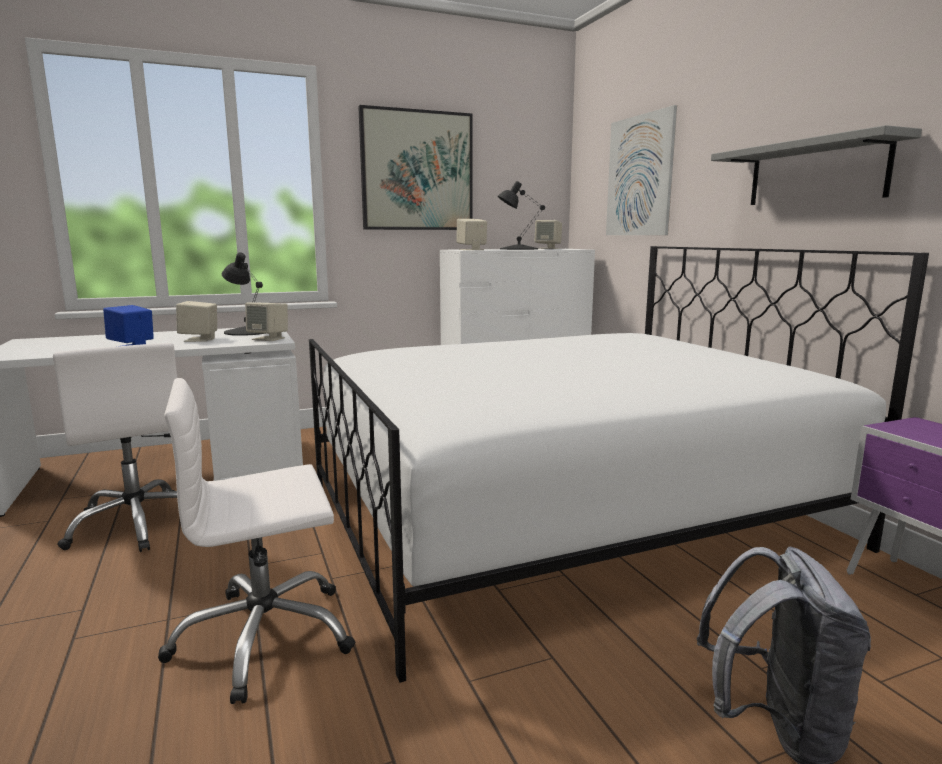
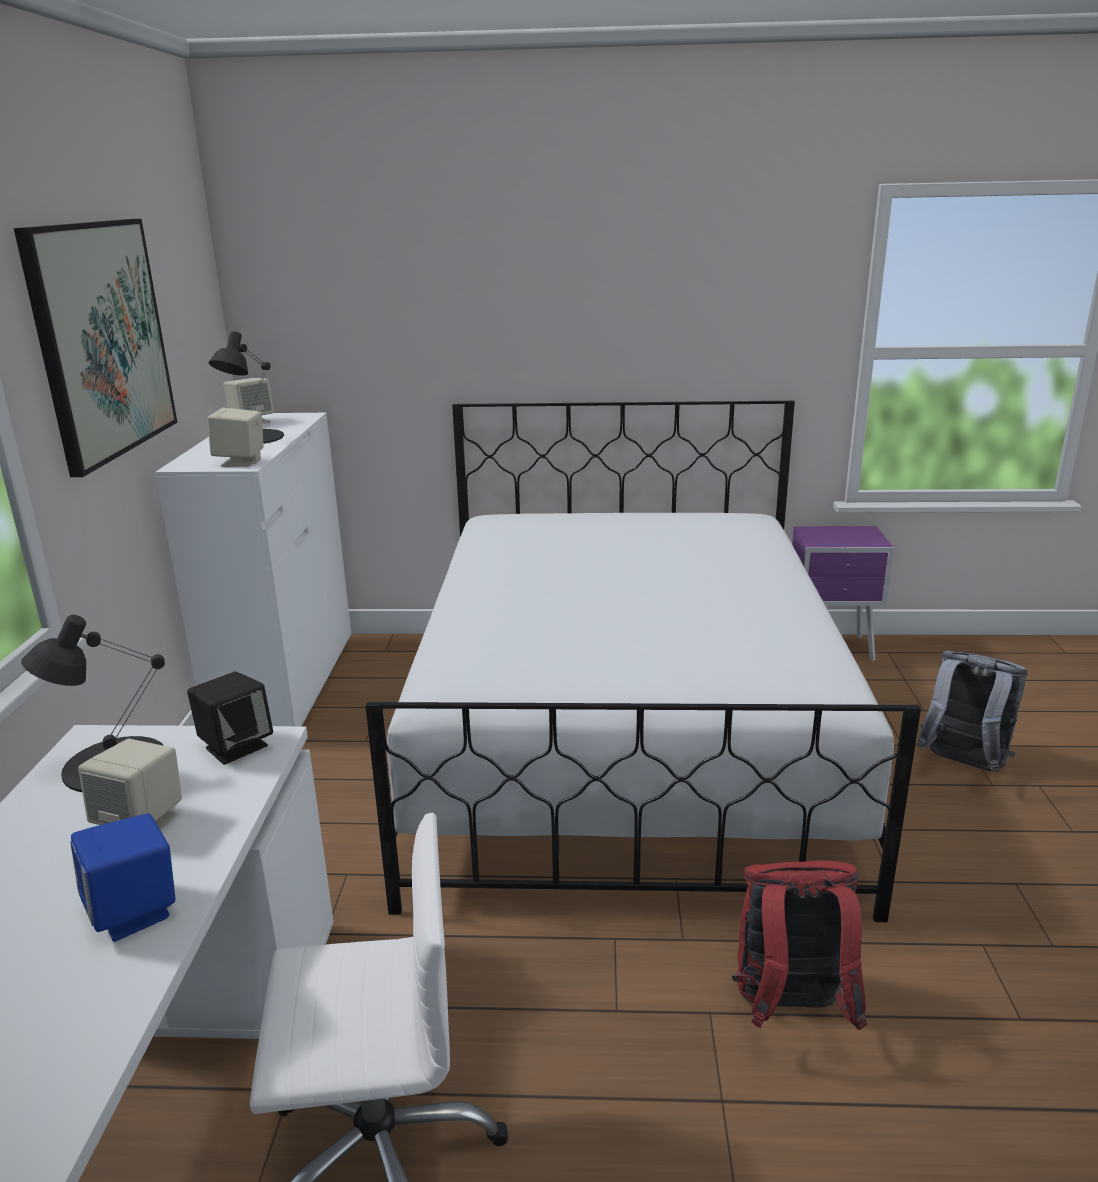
camera: 65 degrees left, 10 degrees up
white office chair [158,378,355,704] -> red backpack [732,860,867,1031]
beige speaker [245,302,288,341] -> black speaker [187,672,273,765]
picture [606,105,677,235] -> none
grey shelf [711,125,922,205] -> none

